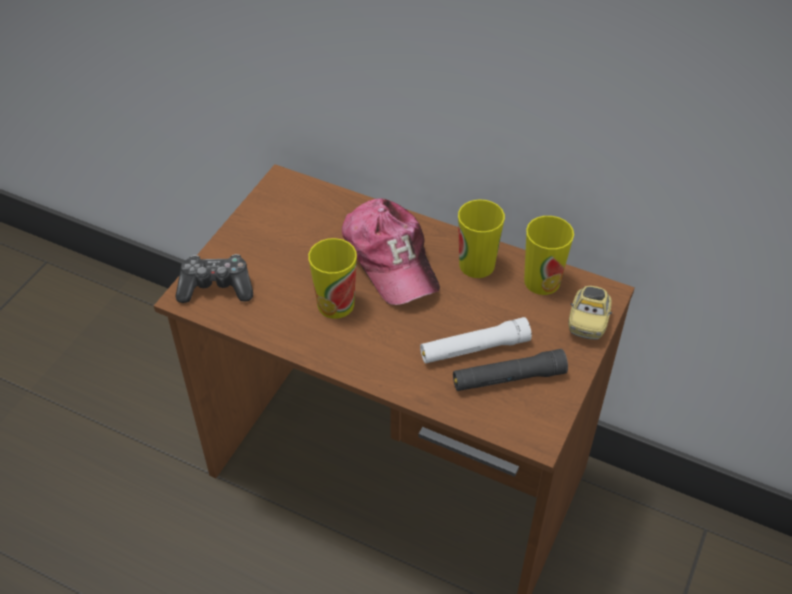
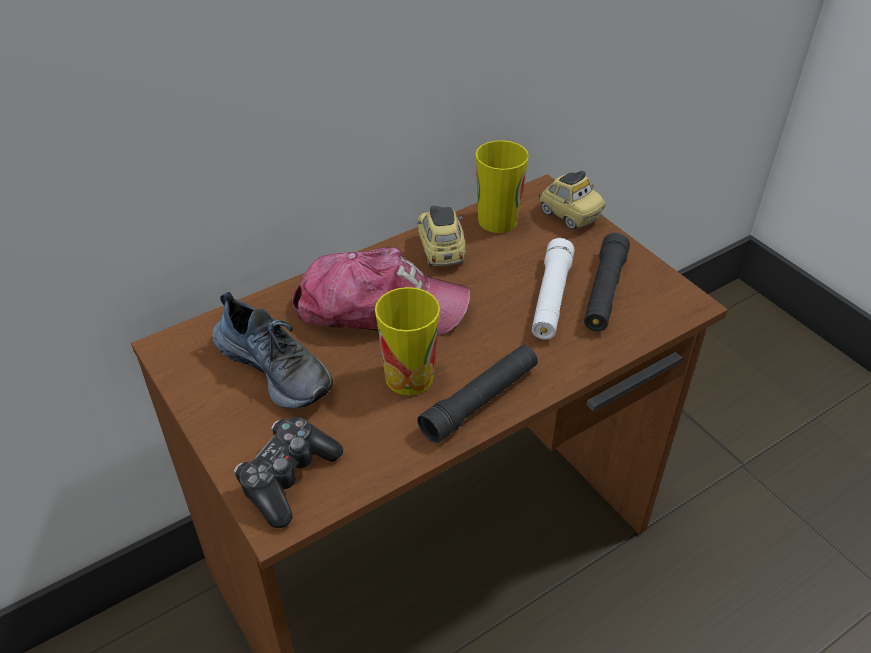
camera: 60 degrees left, 5 degrees down
cup [458,200,505,278] -> toy car [417,206,466,266]
none -> shoe [213,292,333,408]
none -> black flashlight [417,345,538,444]

